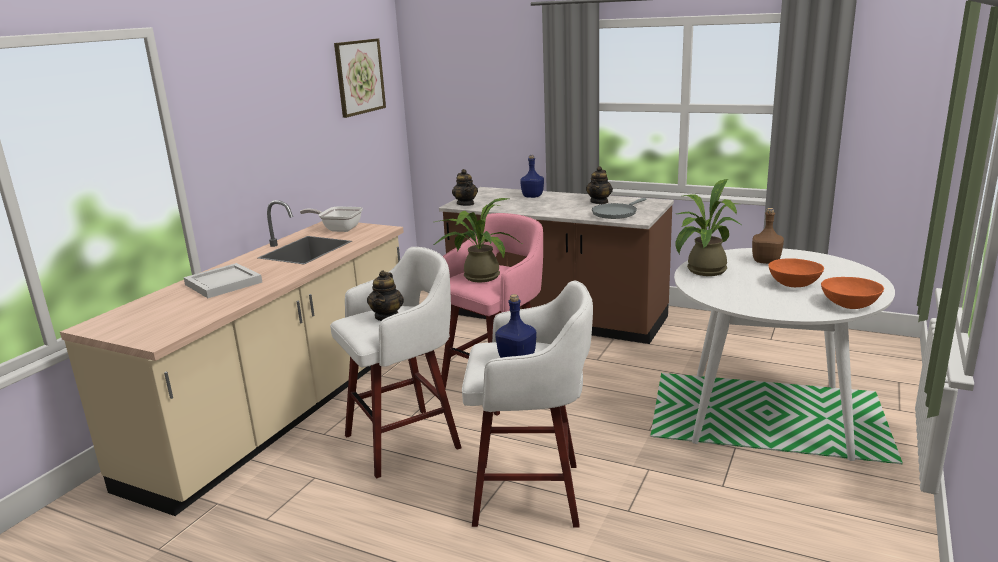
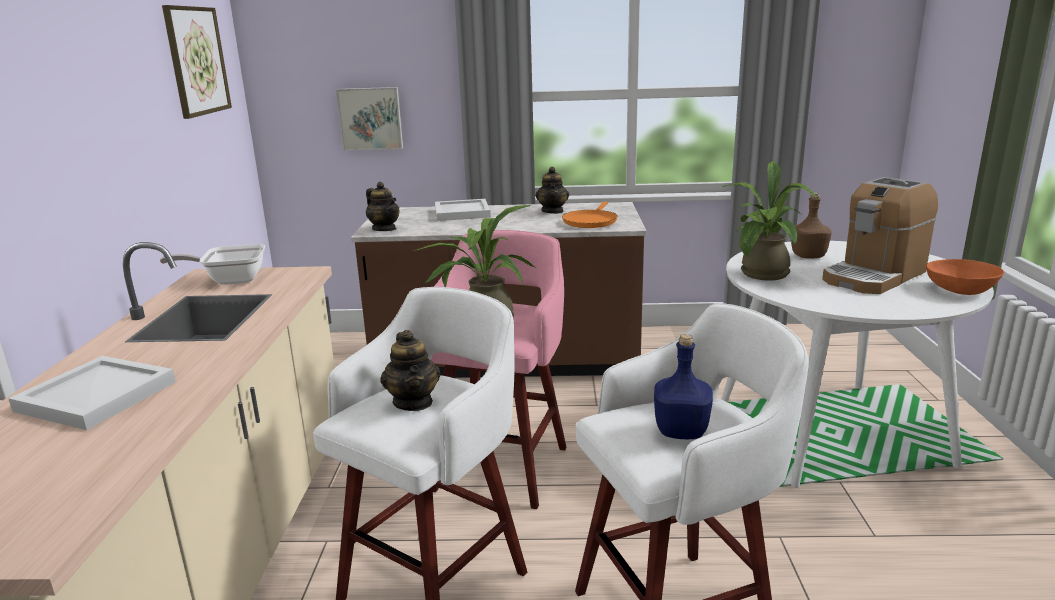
camera: 25 degrees left, 0 degrees up
blue bottle [520,155,544,198] -> white tray [435,199,491,221]
grey frying pan [592,198,647,219] -> orange frying pan [562,201,617,228]
orange bowl [768,258,824,287] -> coffee machine [822,177,938,294]
none -> picture [336,87,403,151]

